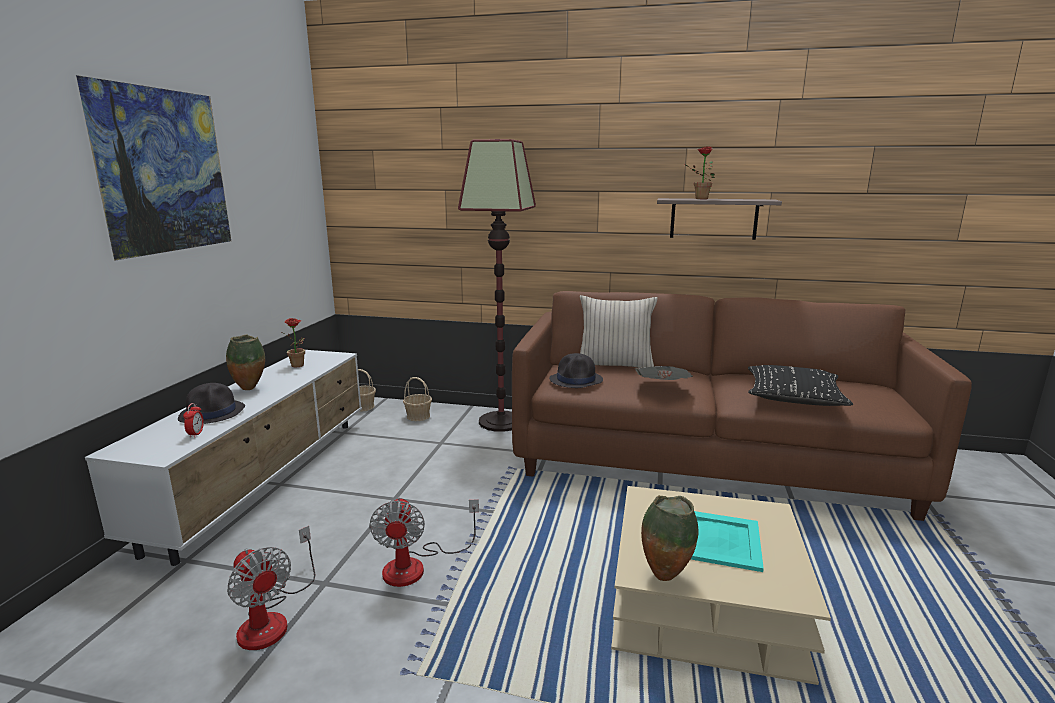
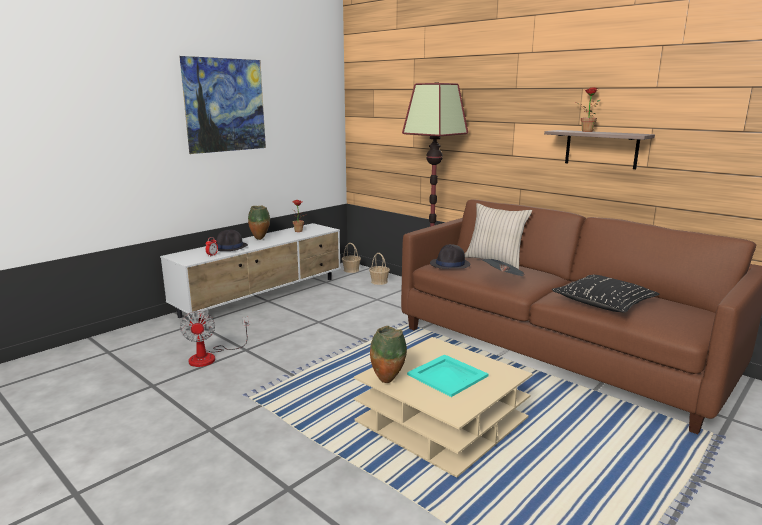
camera: 30 degrees right, 0 degrees up
fan [369,497,479,587] -> none

